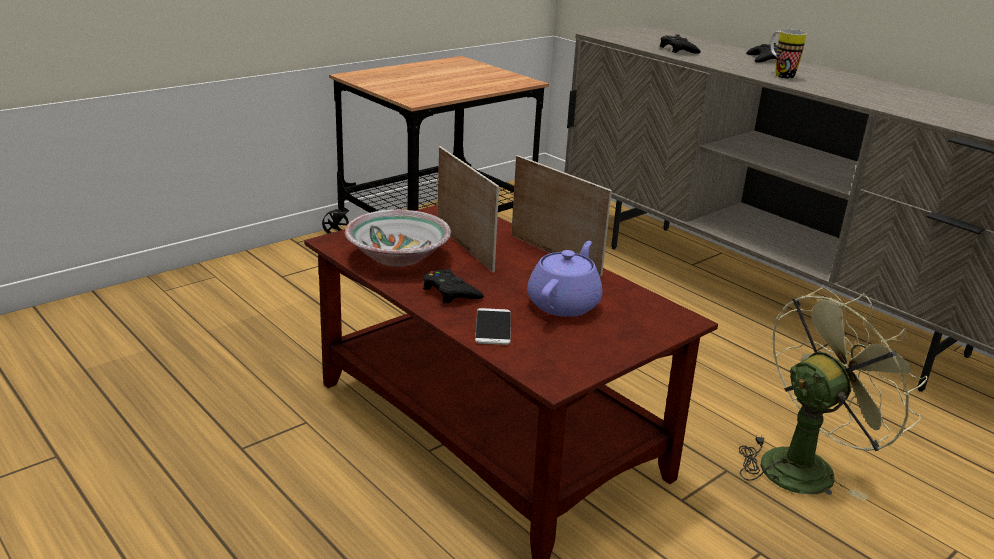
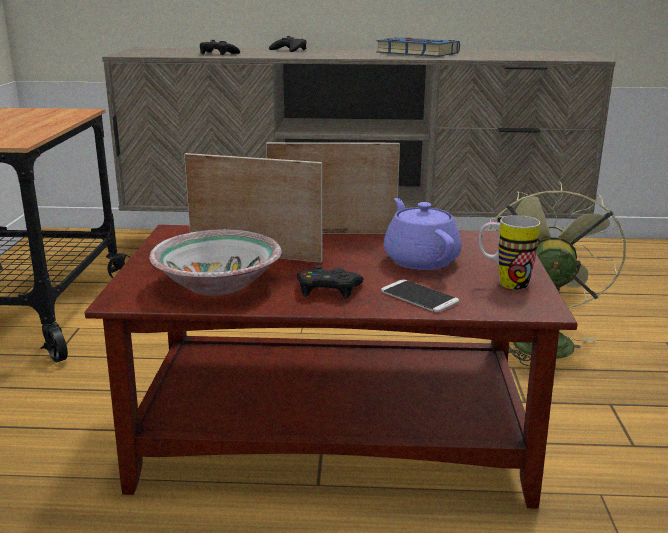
camera: 45 degrees left, 5 degrees down
mug [770,29,807,79] -> mug moved to [478,215,540,290]
none -> blue book [376,37,460,57]

